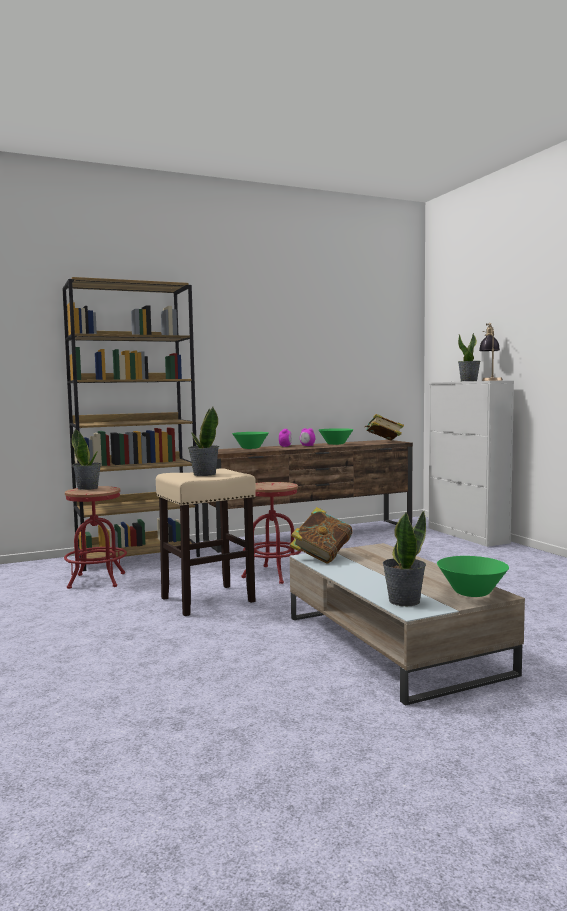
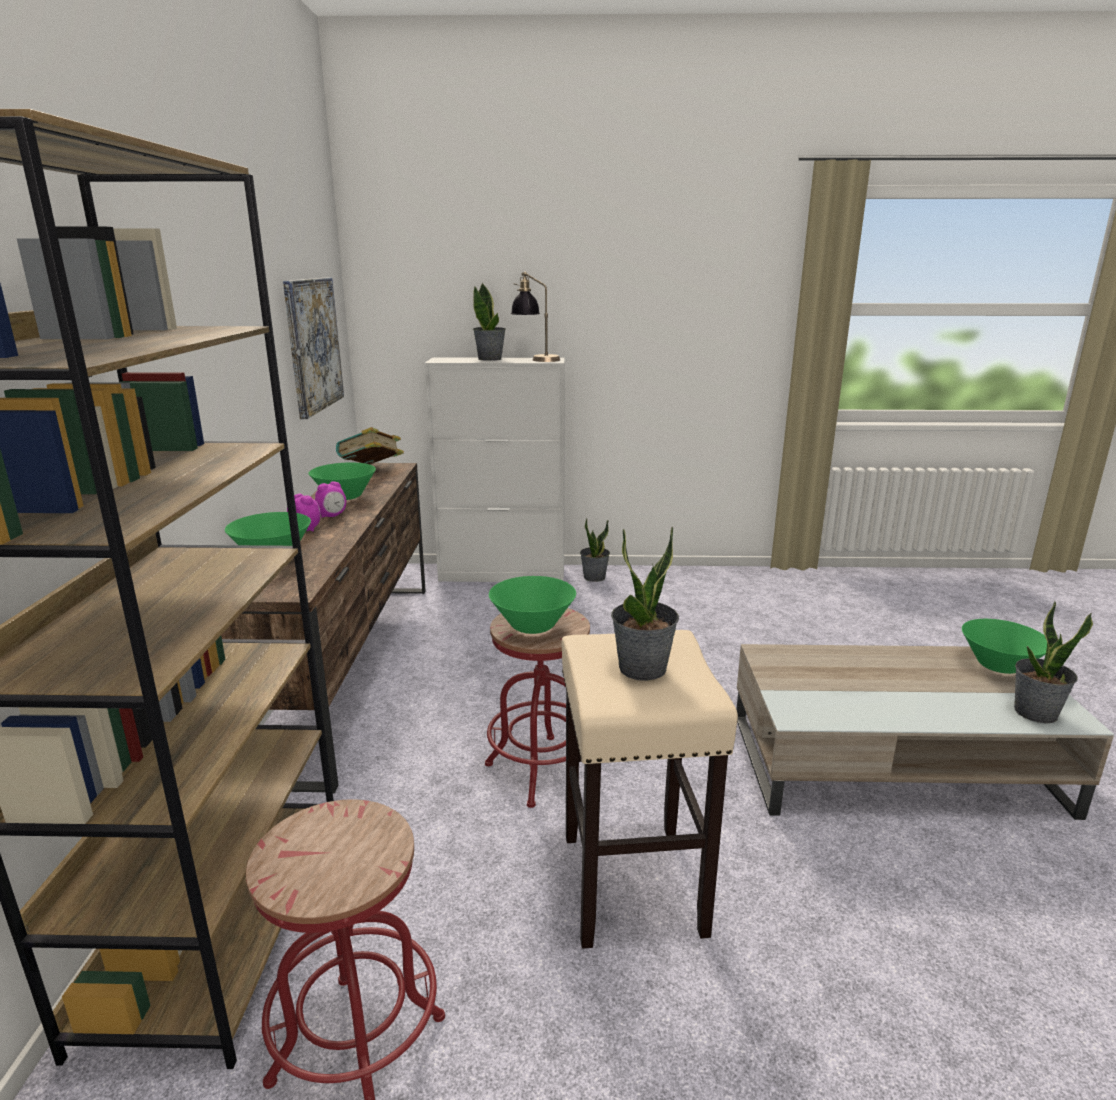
camera: 65 degrees left, 15 degrees up
potted plant [72,428,101,490] -> potted plant moved to [580,518,610,582]
book [290,507,353,564] -> none
none -> picture [283,277,344,419]
none -> green bowl [489,576,576,634]

